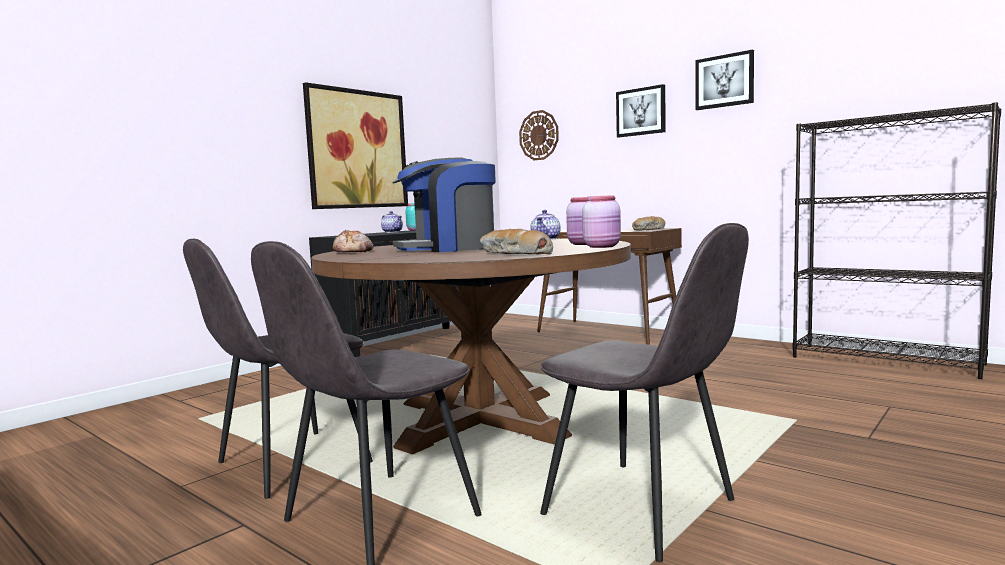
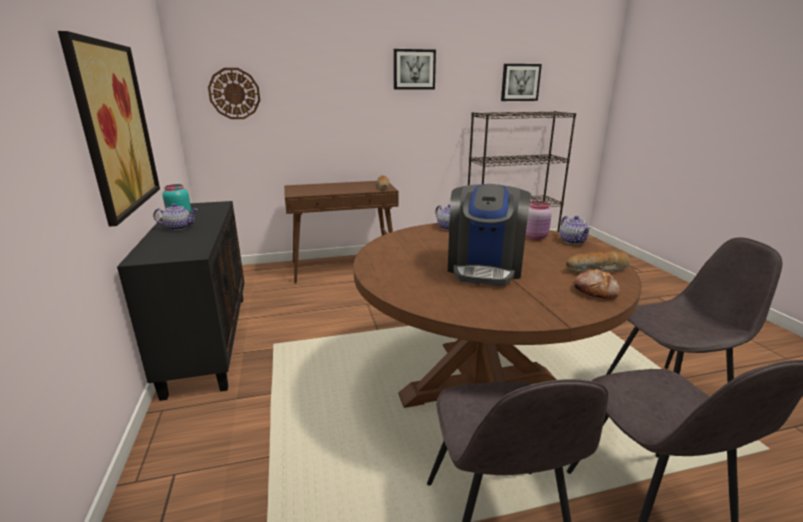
camera: 55 degrees left, 15 degrees up
bread [333,230,374,252] -> bread moved to [573,269,620,299]
pink jar [582,195,621,248] -> teapot [560,216,591,245]
picture [616,84,666,137] -> picture moved to [501,64,542,101]

